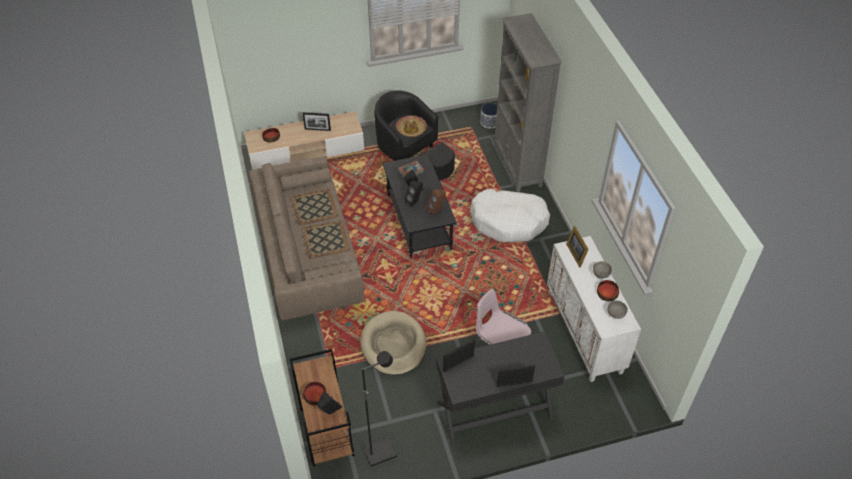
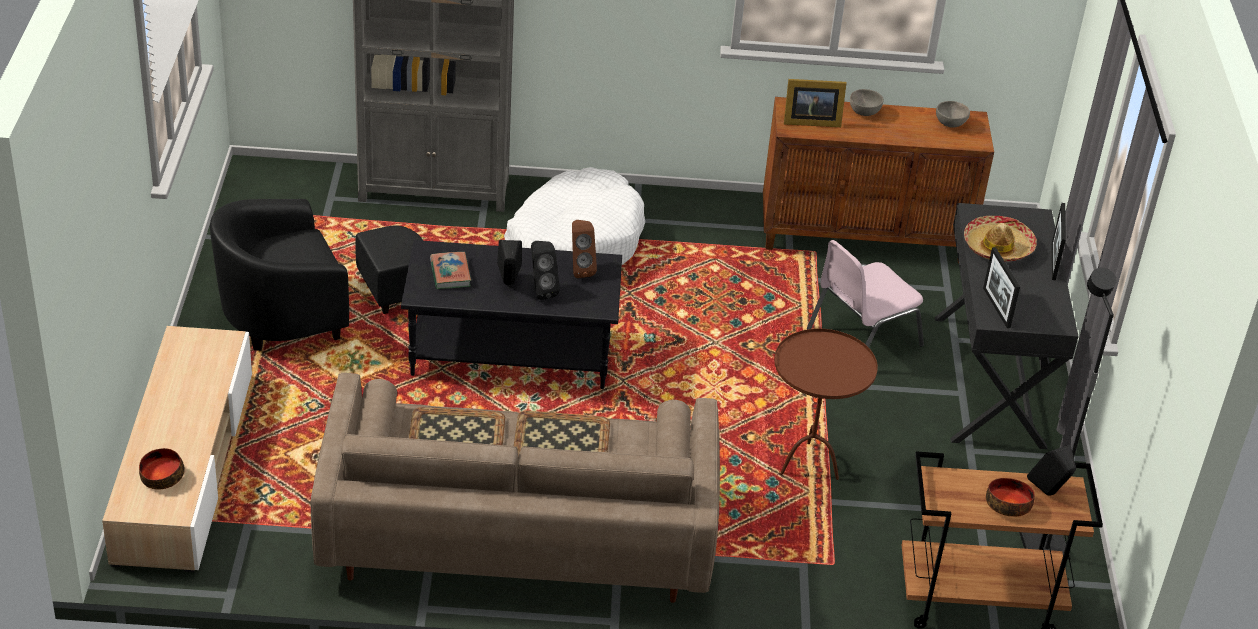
camera: 75 degrees left, 10 degrees down
picture frame [303,112,331,131] -> none
beige dog bed [360,311,426,375] -> brown side table [774,329,878,480]
hat [396,116,427,137] -> hat moved to [964,216,1037,262]
planter [480,103,497,129] -> none
white cabinet [547,236,641,382] -> brown cabinet [763,97,994,264]
bowl [597,280,619,301] -> none

